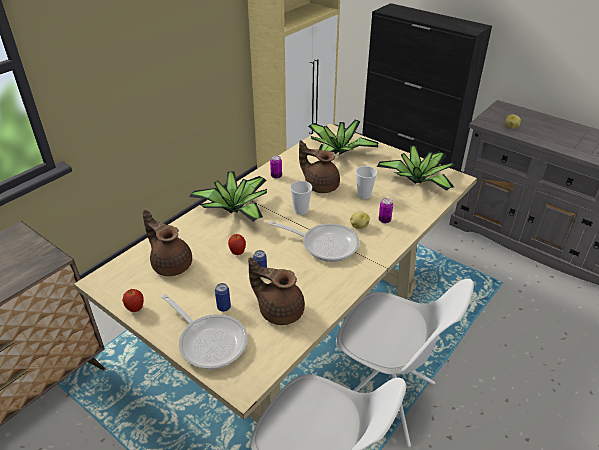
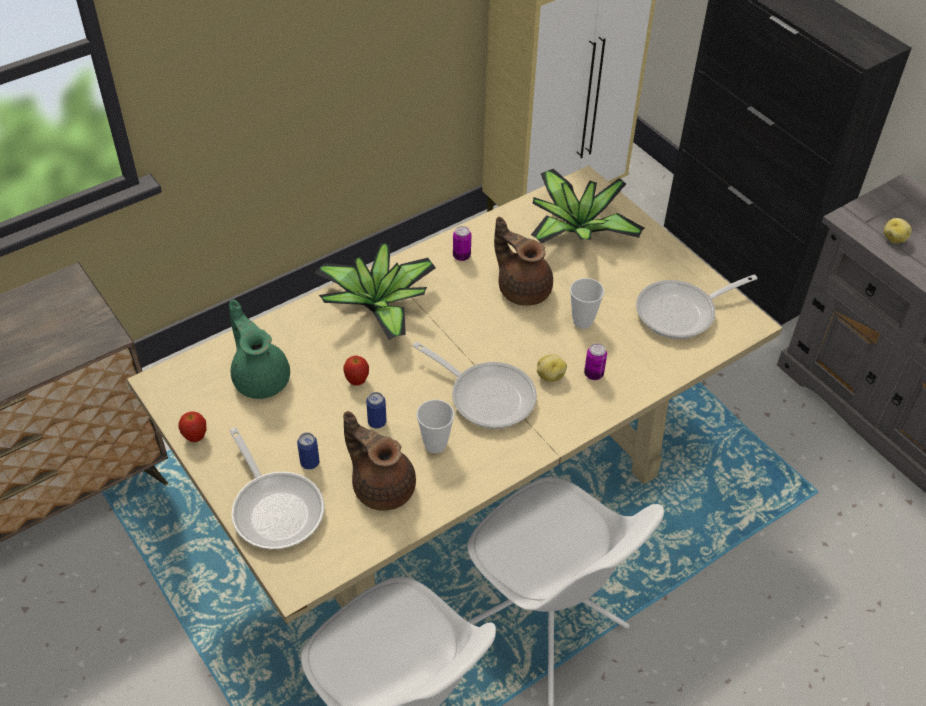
camera: 15 degrees right, 10 degrees up
brown teapot [143,210,192,276] -> green teapot [229,300,290,399]
cup [290,181,312,215] -> cup moved to [416,400,454,453]
potted plant [377,146,454,191] -> frying pan [636,275,758,339]

